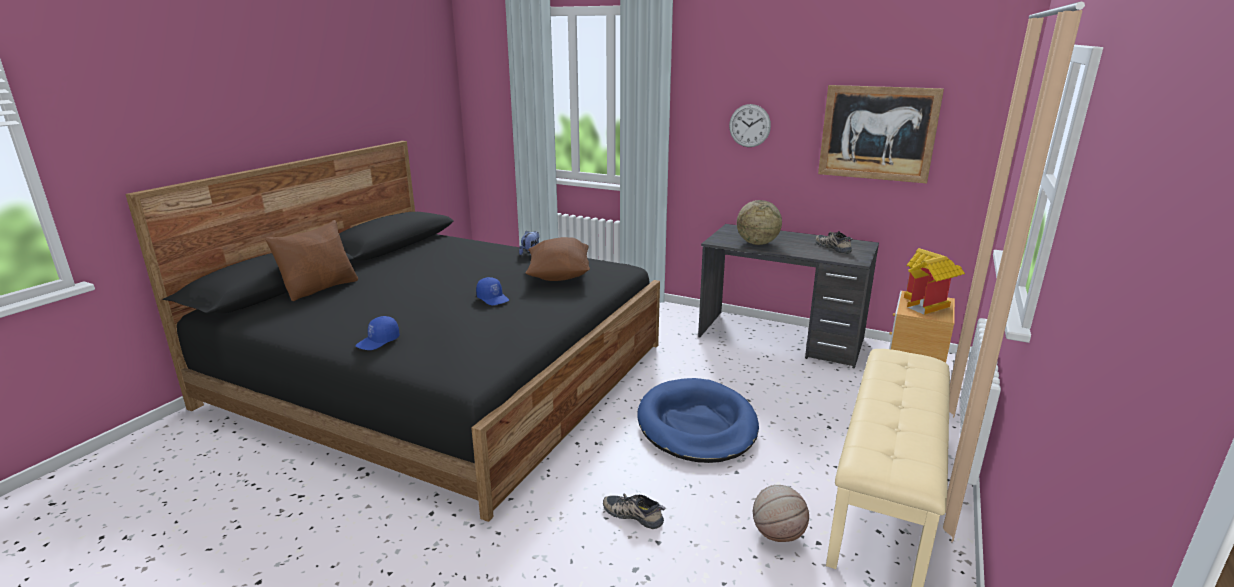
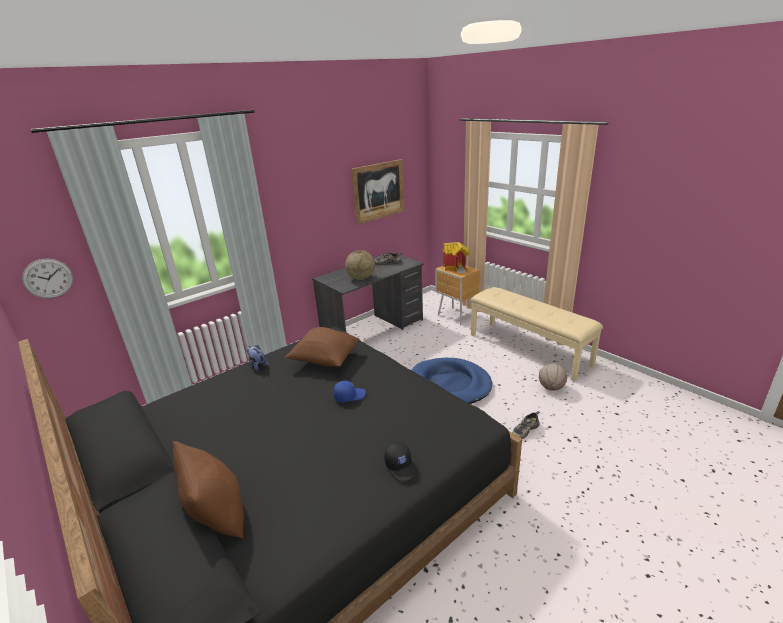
camera: 65 degrees left, 5 degrees up
blue cap [356,316,400,350] -> black cap [384,442,416,481]
wall clock [729,104,771,147] -> wall clock moved to [22,259,73,299]

